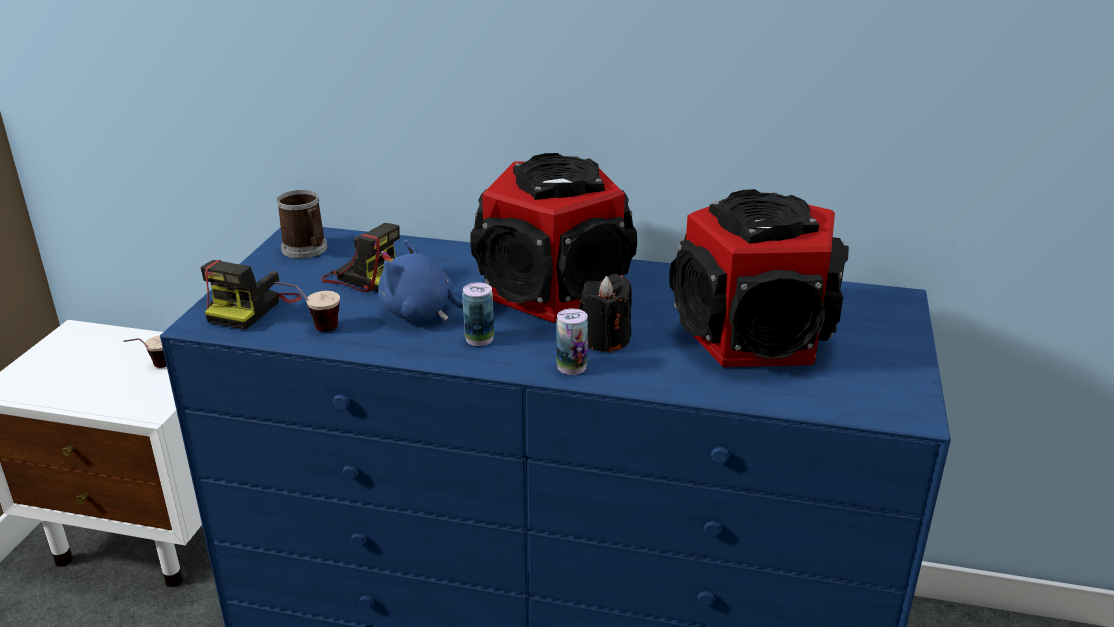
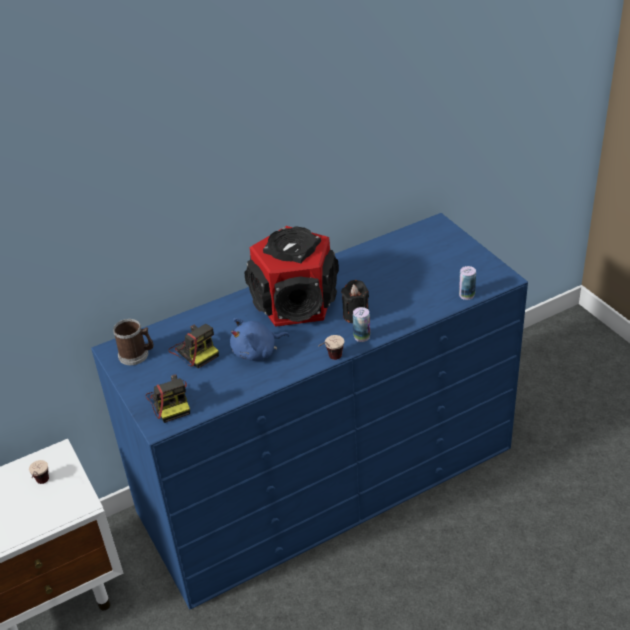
camera: 40 degrees left, 10 degrees up
cup [275,282,340,332] -> cup moved to [318,335,344,360]
camera [321,223,400,292] -> camera turned 60 degrees clockwise [168,324,219,368]
can [462,282,494,346] -> can moved to [459,266,476,300]
speaker [669,189,849,367] -> none

